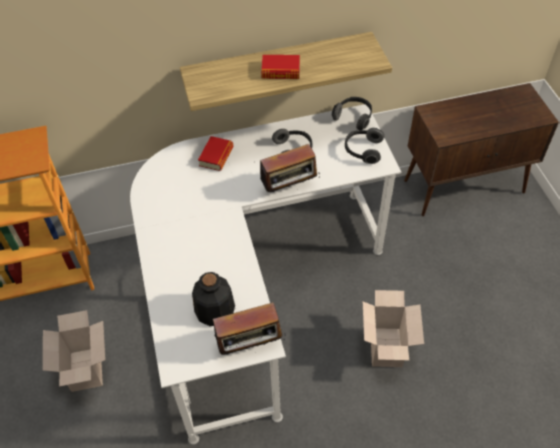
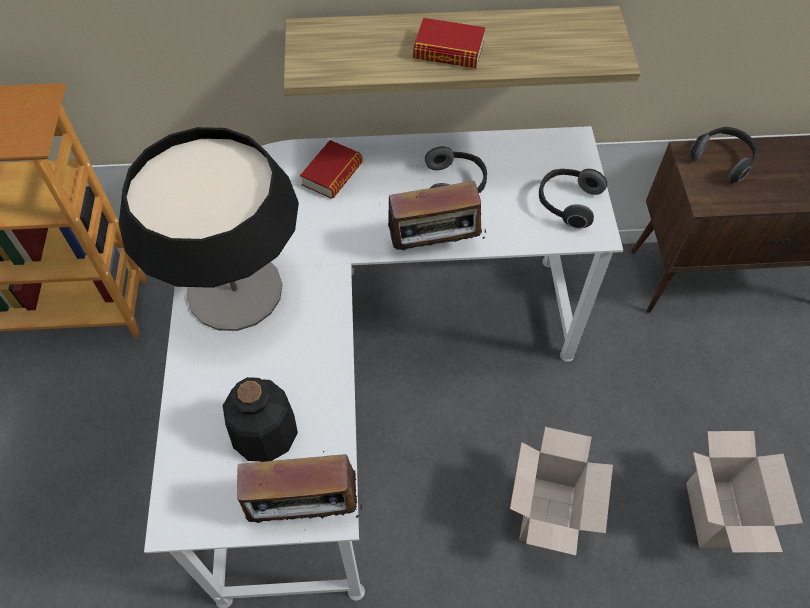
camera: 10 degrees right, 5 degrees up
cardboard box [43,310,106,392] -> cardboard box moved to [686,431,803,553]
headphones [332,97,372,130] -> headphones moved to [690,127,757,183]
none -> table lamp [119,127,299,331]

